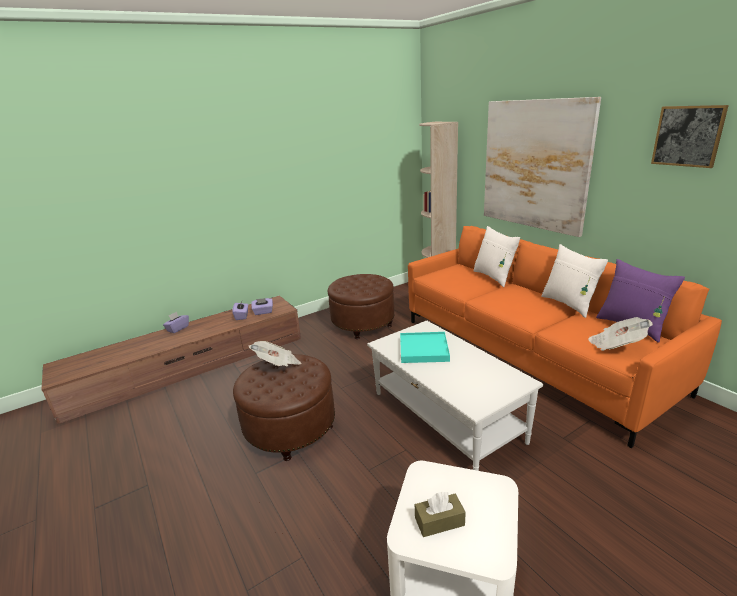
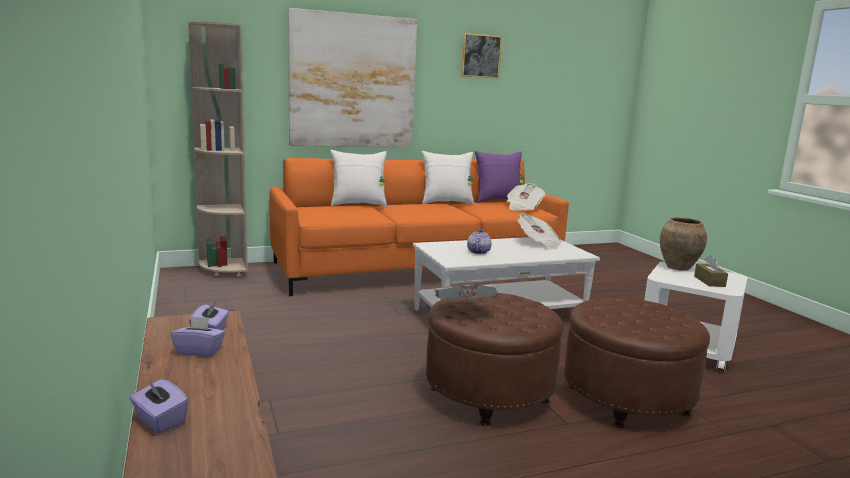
camera: 80 degrees left, 10 degrees down
brown ottoman [328,274,395,339] -> brown ottoman moved to [564,298,710,428]
turquoise tray [400,332,450,363] -> teapot [467,229,492,254]
none -> newspaper [518,213,562,250]
none -> brown vase [660,217,707,271]

